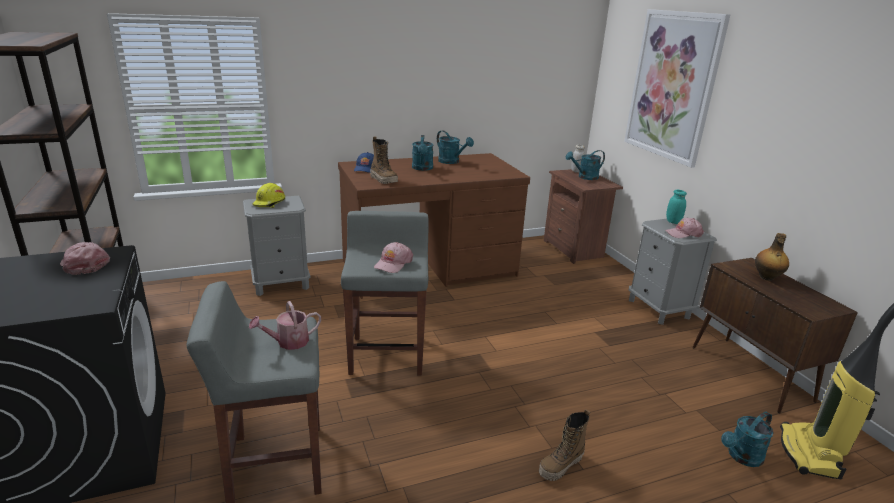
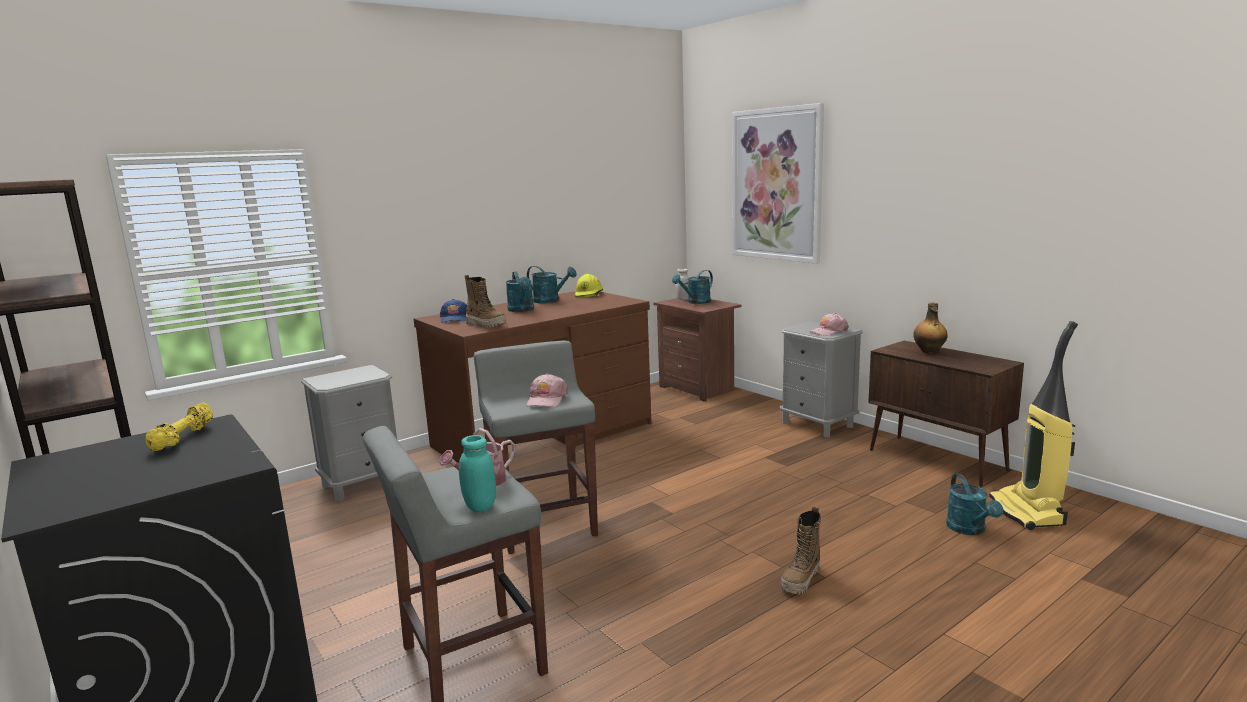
camera: 15 degrees left, 10 degrees down
pink cap [60,242,110,275] -> yellow dumbbell [146,402,213,451]
yellow hard hat [252,183,285,208] -> yellow hard hat moved to [575,274,603,298]
turquoise jar [666,190,687,224] -> turquoise jar moved to [459,435,496,512]
turquoise watering can [721,412,774,467] -> turquoise watering can turned 45 degrees counterclockwise [946,474,1003,535]

